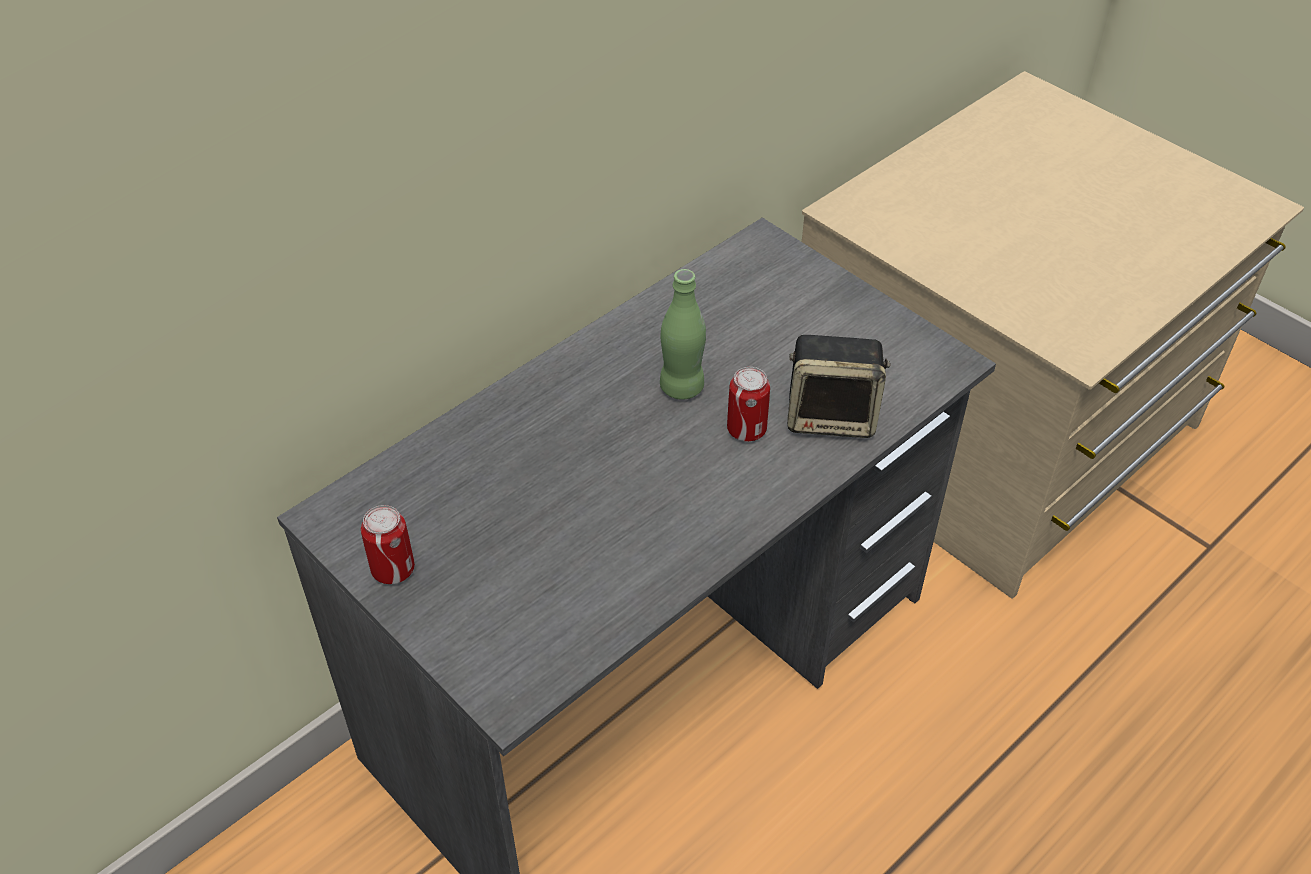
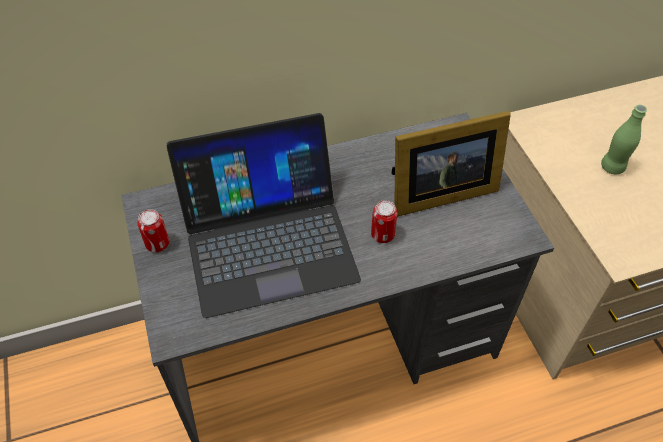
camera: 25 degrees right, 5 degrees up
green bottle [660,269,706,400] -> green bottle moved to [601,105,647,174]
speaker [787,335,891,438] -> none
none -> laptop [167,113,361,318]
none -> picture frame [391,111,511,217]

